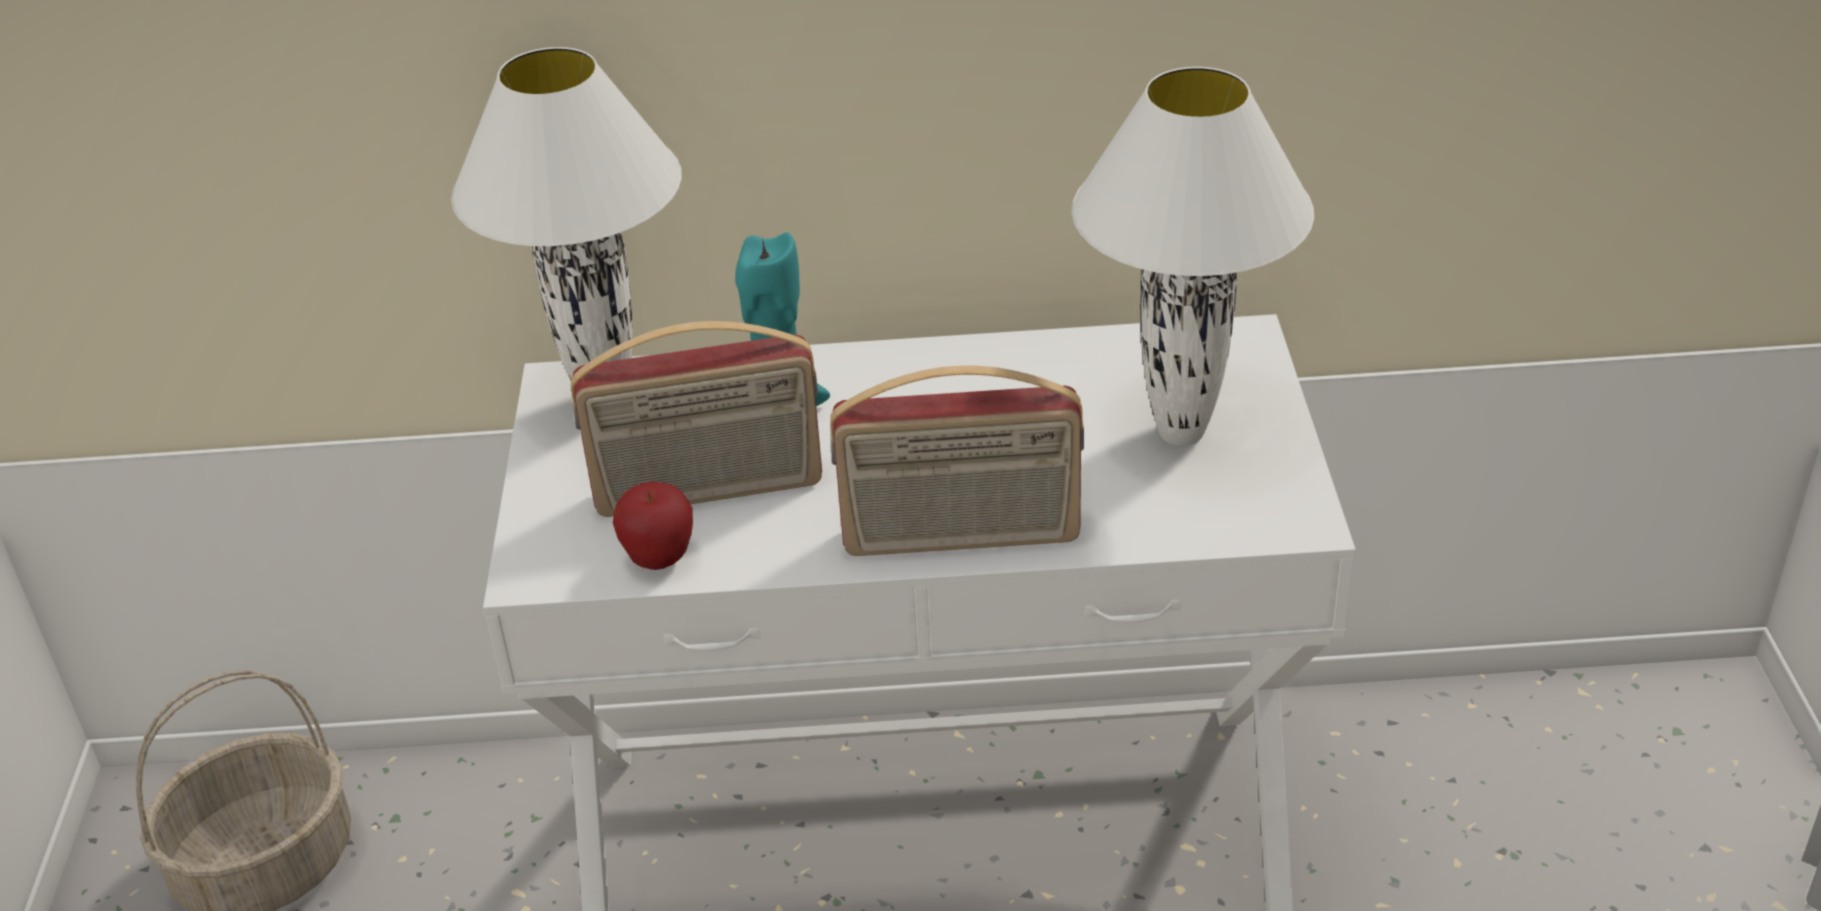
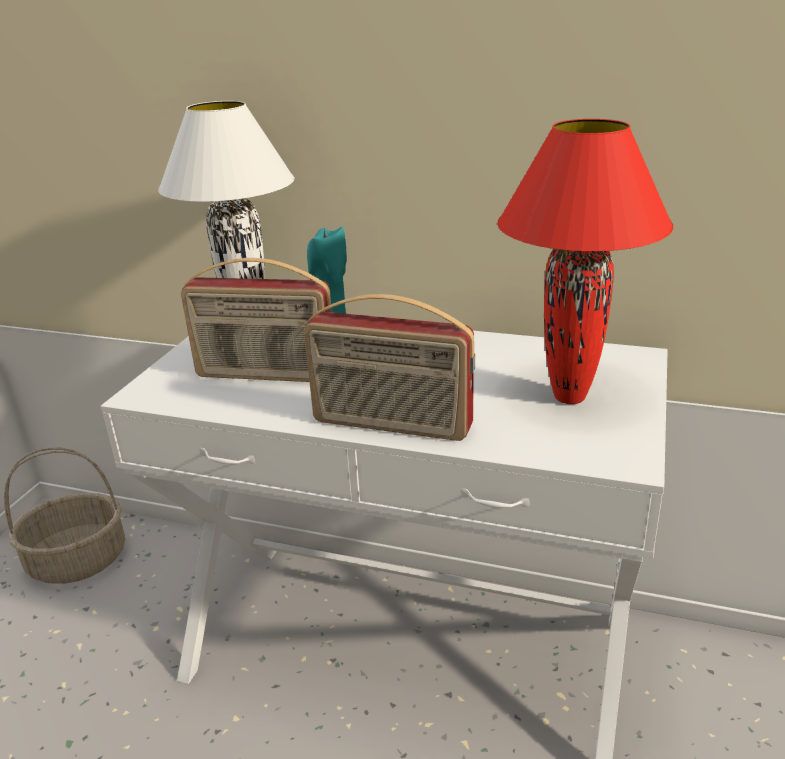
camera: 20 degrees right, 10 degrees down
apple [613,482,693,570] -> none
white table lamp [1071,67,1314,446] -> red table lamp [497,119,673,404]

